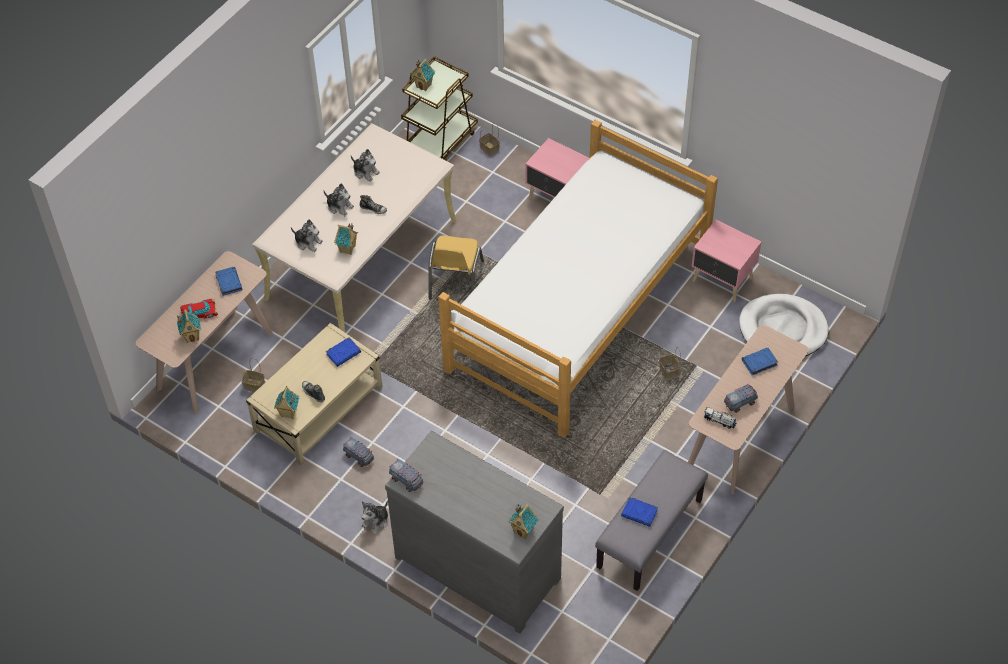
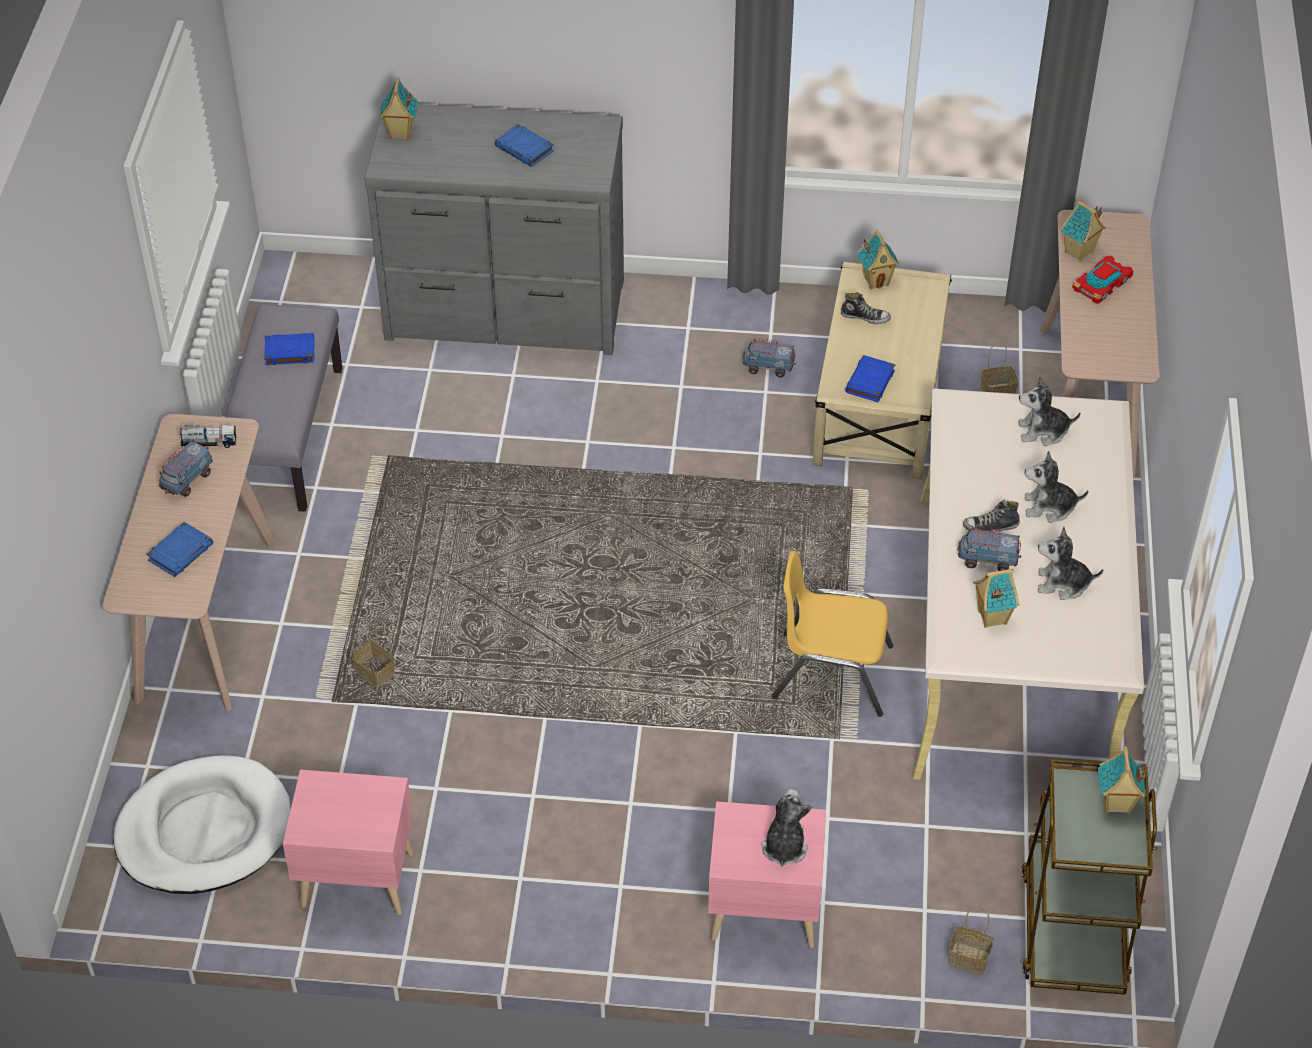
camera: 150 degrees right, 5 degrees down
blue book [215,267,242,296] -> blue book moved to [495,124,554,167]
toy house [334,223,358,255] -> toy house moved to [973,569,1019,628]
plush toy [361,500,388,535] -> plush toy moved to [761,789,812,867]
toy truck [389,458,424,492] -> toy truck moved to [956,526,1021,571]
yellow chair [429,235,484,299] -> yellow chair turned 60 degrees counterclockwise [772,551,893,717]
bed [438,120,718,438] -> none

